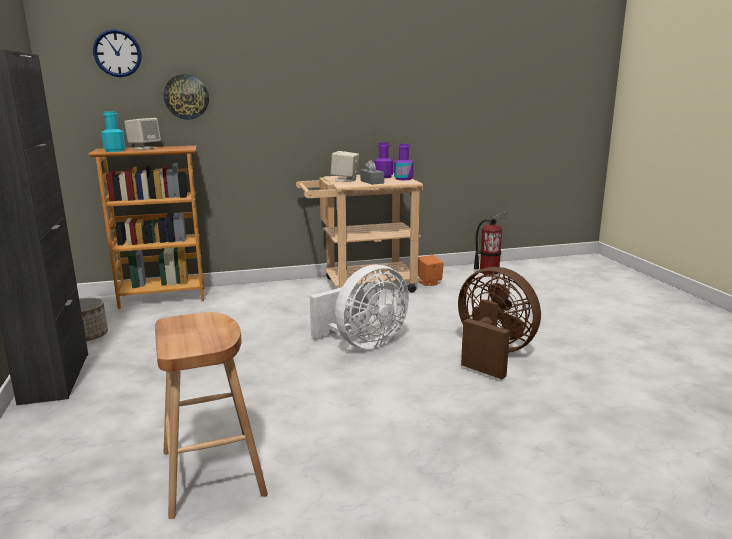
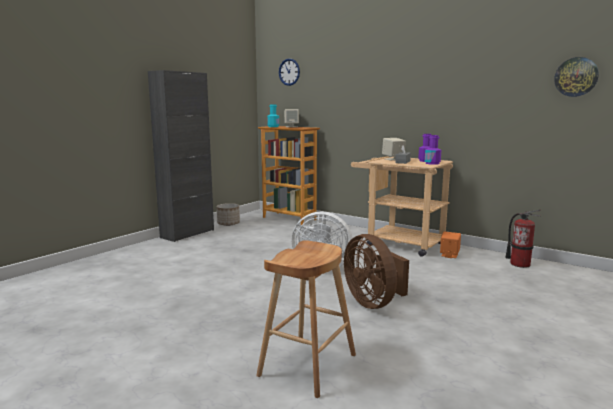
camera: 50 degrees right, 5 degrees down
brown stool [155,312,268,519] -> brown stool moved to [256,240,356,398]
wall clock [164,74,209,120] -> wall clock moved to [554,57,599,97]
brown fan [458,267,541,379] -> brown fan turned 150 degrees clockwise [344,234,409,309]

